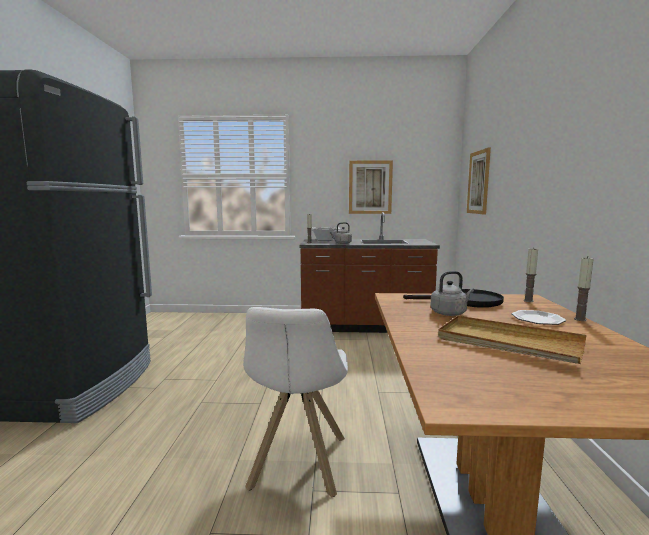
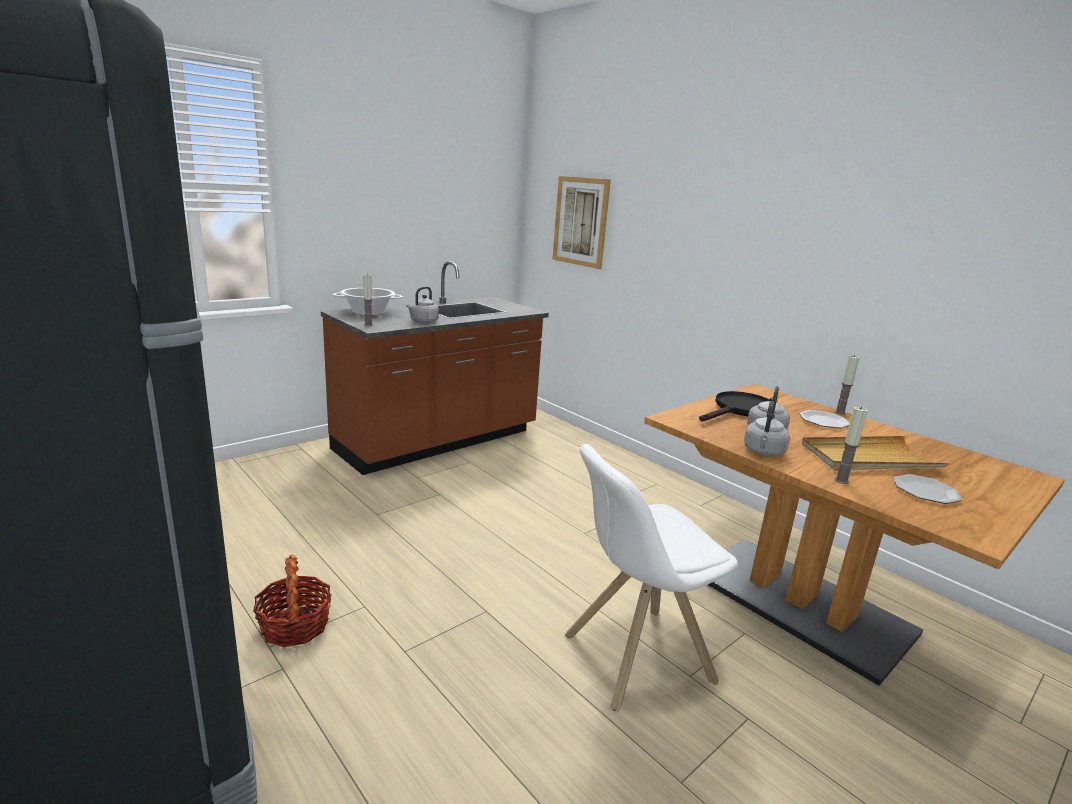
camera: 45 degrees left, 10 degrees up
white chair [243,307,348,497] -> white chair turned 105 degrees clockwise [565,444,738,711]
picture [349,160,393,214] -> none
candle [524,247,538,302] -> candle moved to [835,407,868,484]
none -> basket [253,555,332,647]
none -> grey kettle [744,401,790,456]
none -> plate [894,474,962,504]

